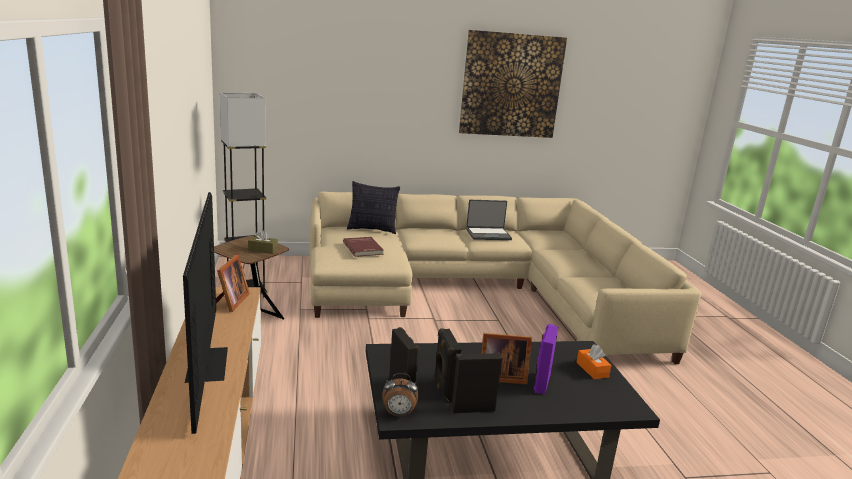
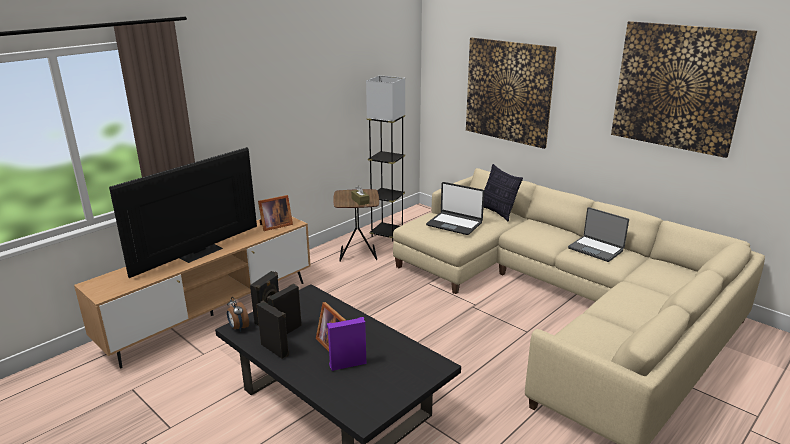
camera: 55 degrees right, 5 degrees up
red book [343,237,384,257] -> laptop [426,182,484,235]
orange tissue box [577,344,611,379] -> none
none -> picture [466,38,557,149]

